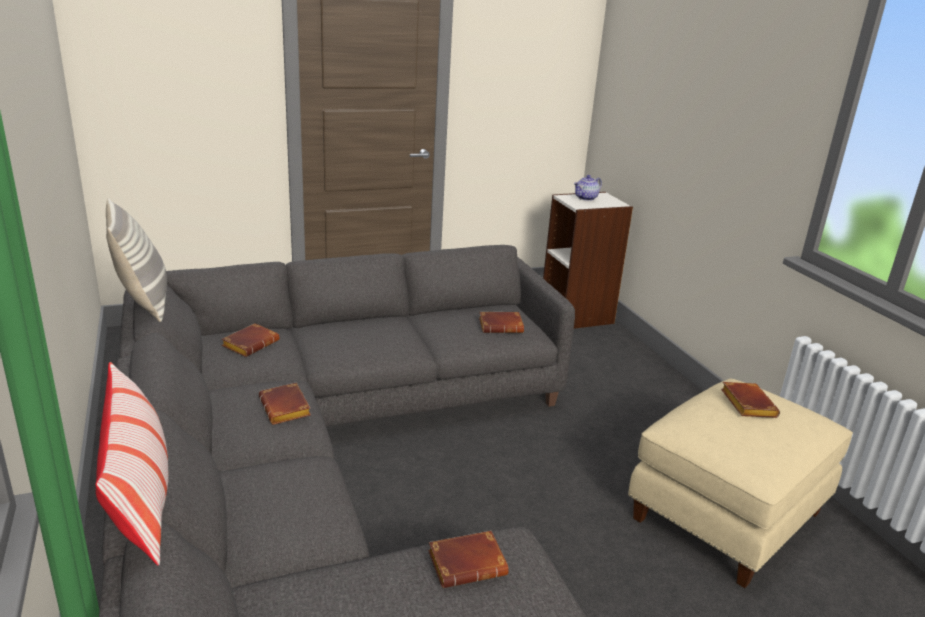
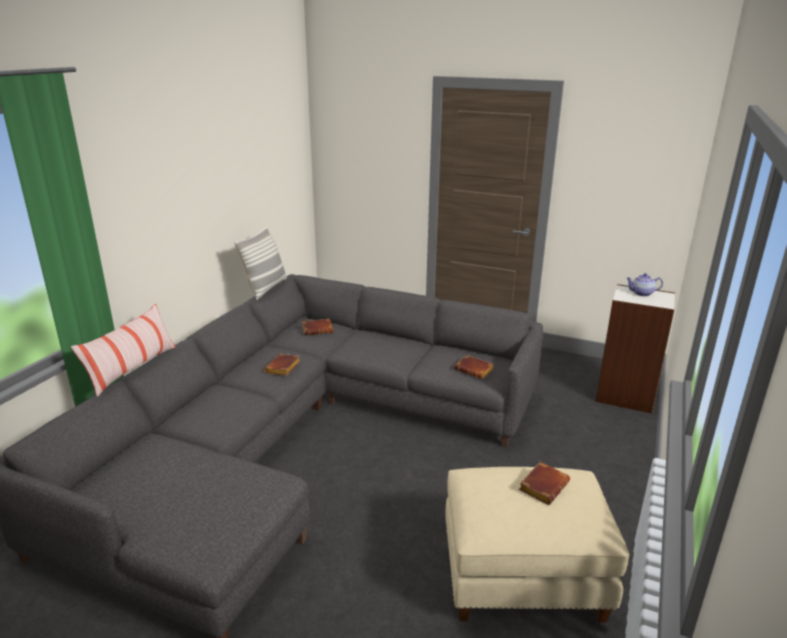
camera: 45 degrees right, 0 degrees up
brown book [428,531,509,588] -> none

